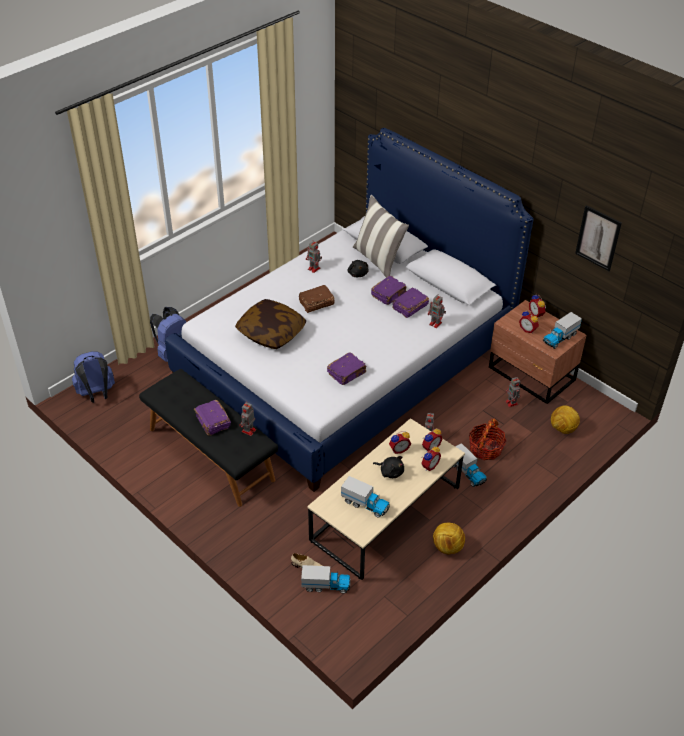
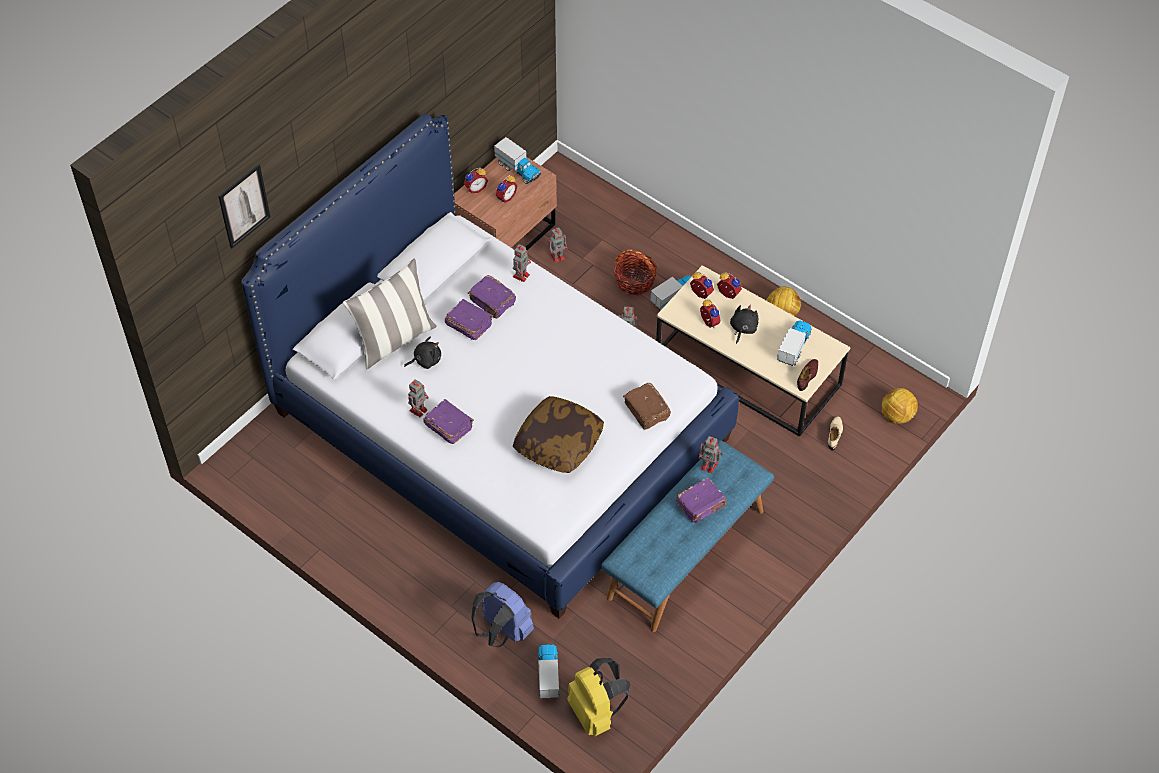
camera: 95 degrees left, 10 degrees up
blue backpack [72,351,115,403] -> yellow backpack [567,658,630,736]
black bench [139,369,278,507] -> blue bench [601,440,774,632]
brown book [298,285,335,313] -> brown book moved to [623,383,671,430]
toy truck [301,565,351,593] -> toy truck moved to [538,644,559,698]
purple book [327,353,366,385] -> purple book moved to [423,399,474,444]
football [551,405,580,434] -> football moved to [882,388,918,424]
picture [575,205,622,271] -> picture moved to [218,164,271,248]
none -> brown shoe [797,359,818,391]

